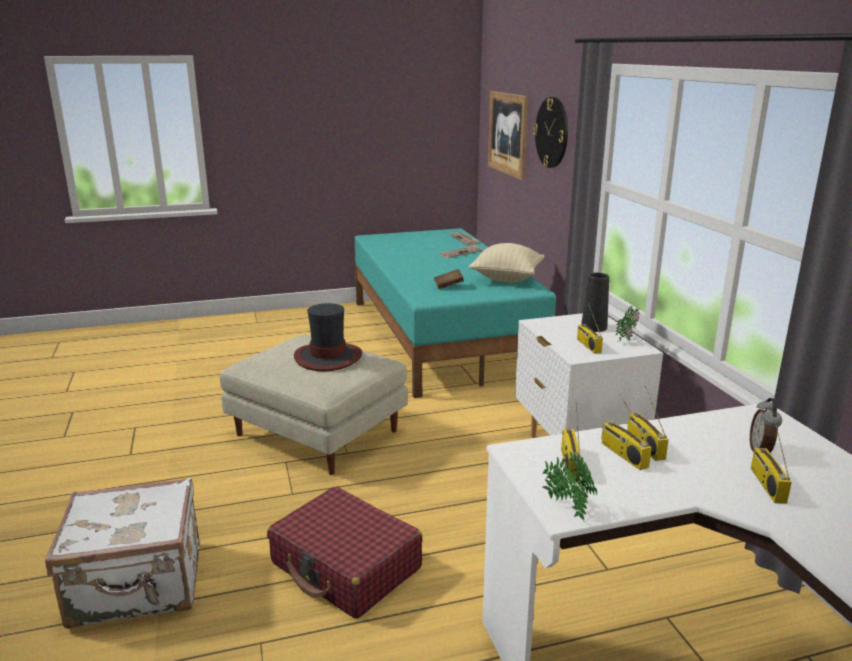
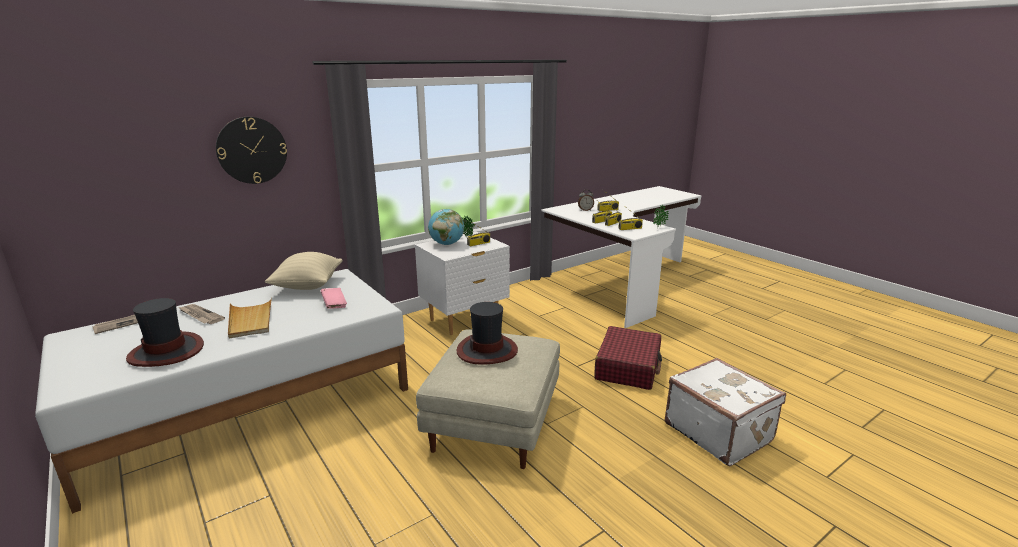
camera: 110 degrees left, 0 degrees up
turquoise bed [355,228,556,398] -> white bed [35,269,408,514]
brown book [434,269,464,289] -> pink book [320,288,347,309]
picture [488,91,528,180] -> none
black vase [581,273,609,332] -> globe [428,209,464,245]
none -> hat [126,298,204,367]
none -> beige tray [228,298,272,338]

